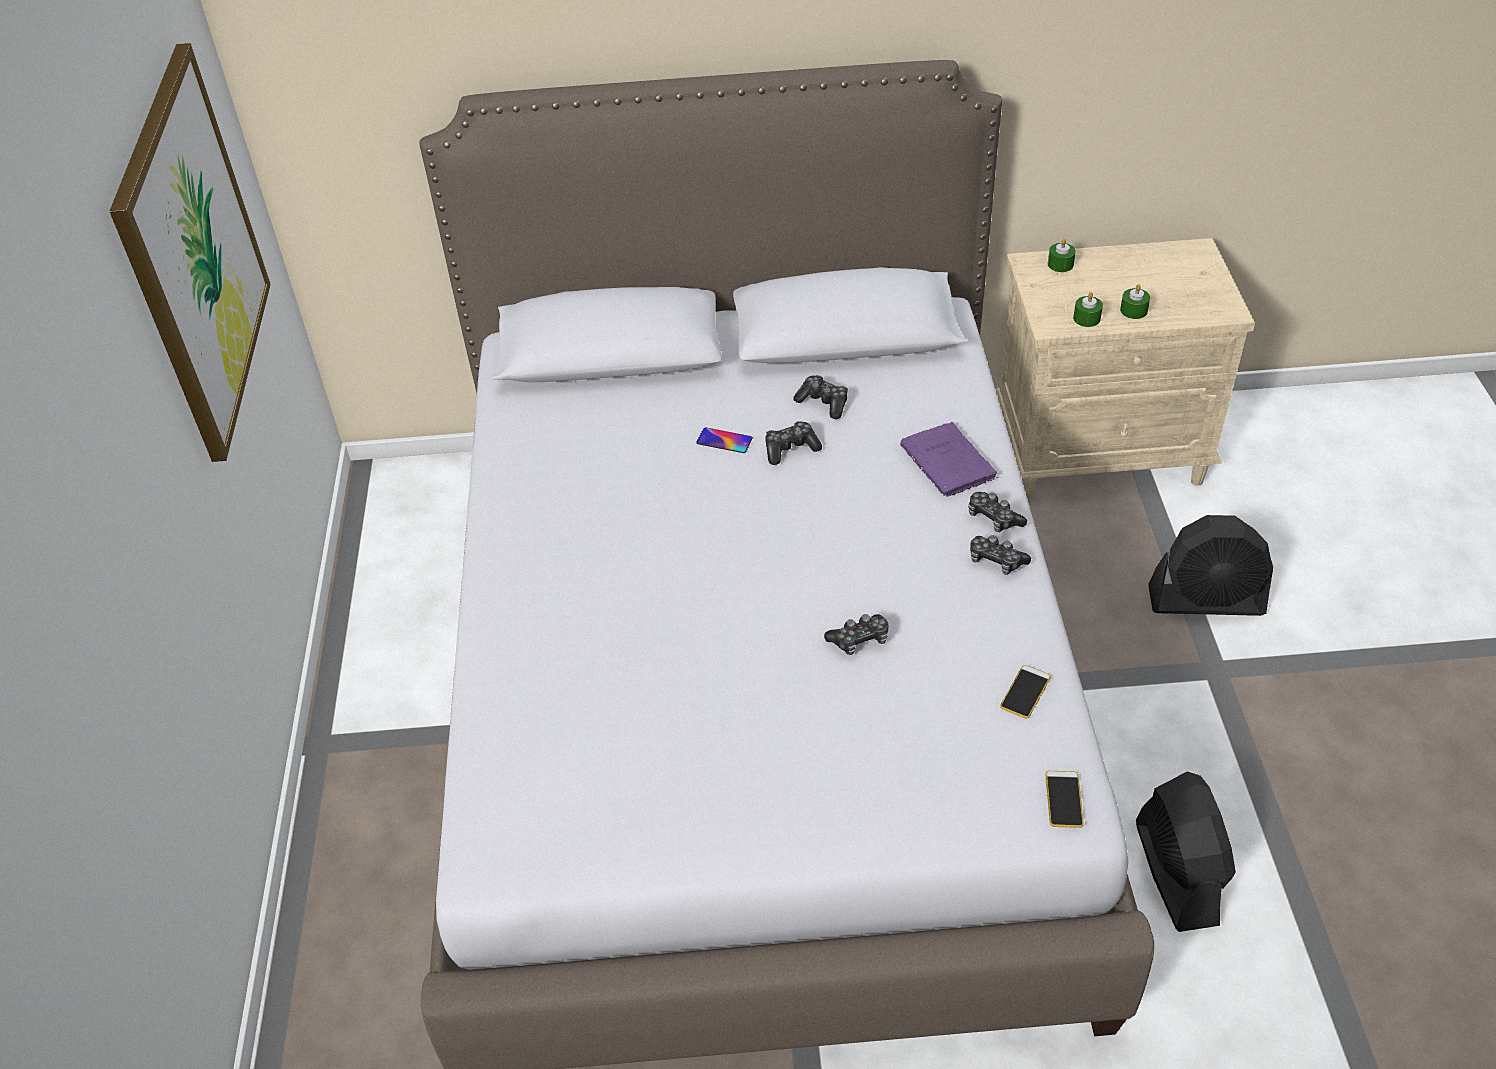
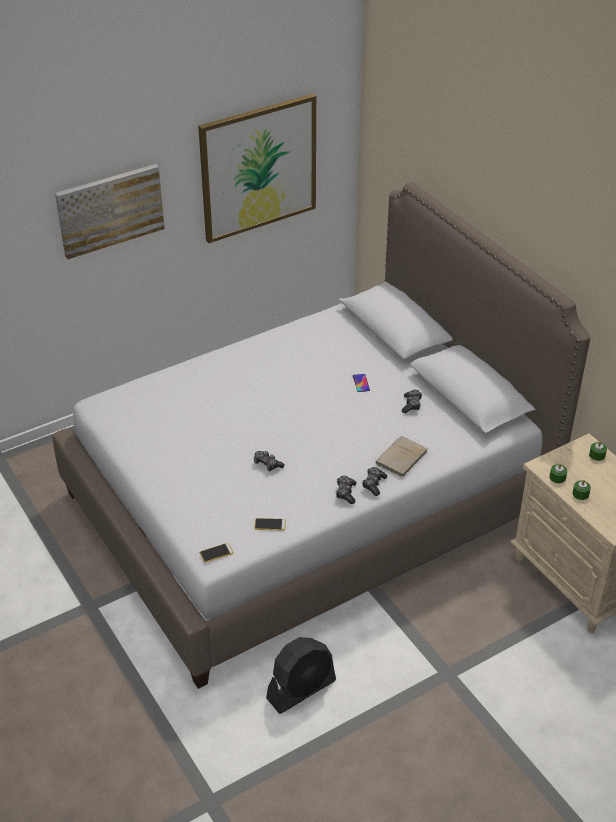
camera: 60 degrees right, 5 degrees down
game controller [765,421,822,465] -> none
purple book [900,422,999,497] -> beige book [376,436,428,478]
black fan [1148,515,1273,616] -> none
none -> picture [55,164,165,259]

